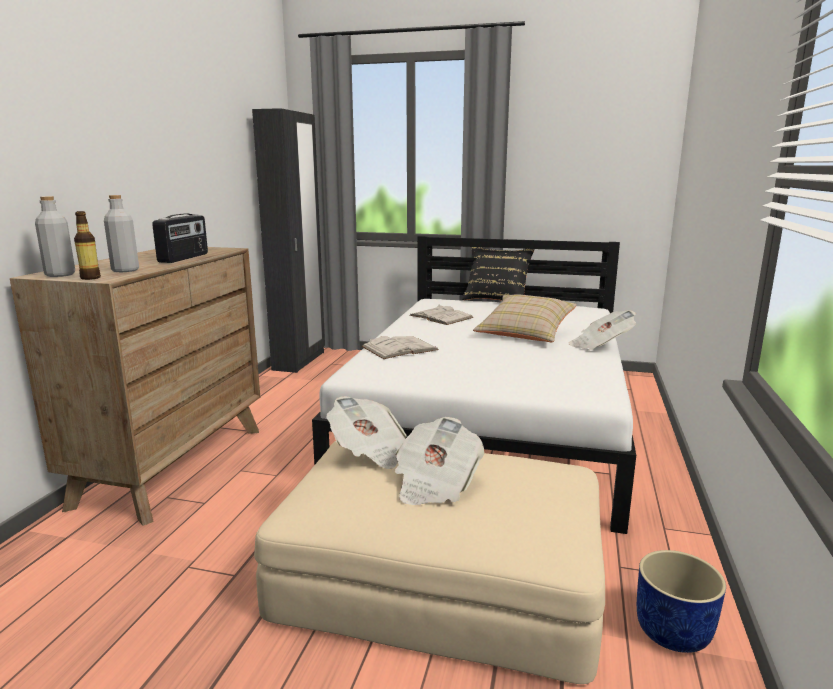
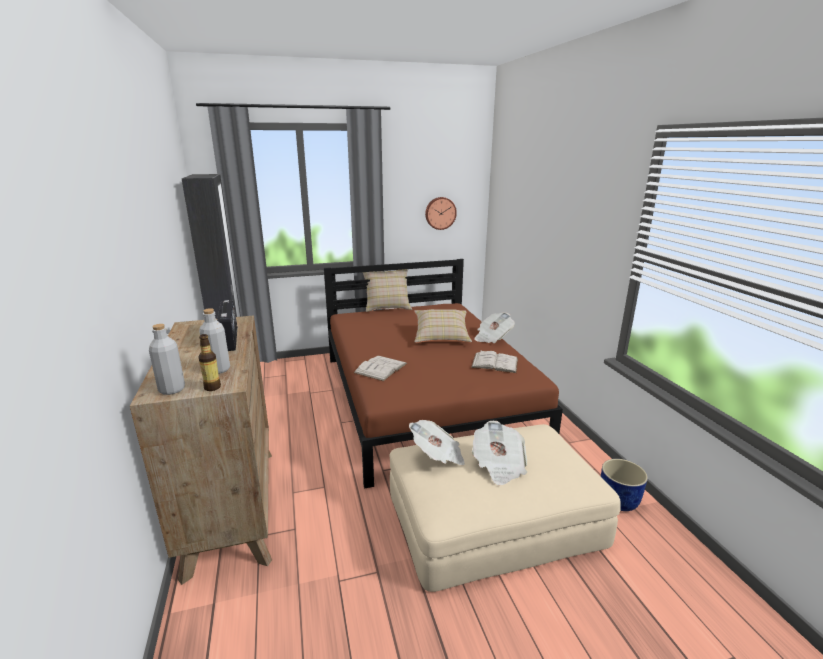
camera: 30 degrees left, 5 degrees up
white bed [312,236,636,534] -> brown bed [324,259,563,489]
white book [409,305,474,325] -> white book moved to [471,350,518,373]
black pillow [462,247,535,301] -> beige pillow [363,269,412,312]
none -> wall clock [425,197,457,230]

